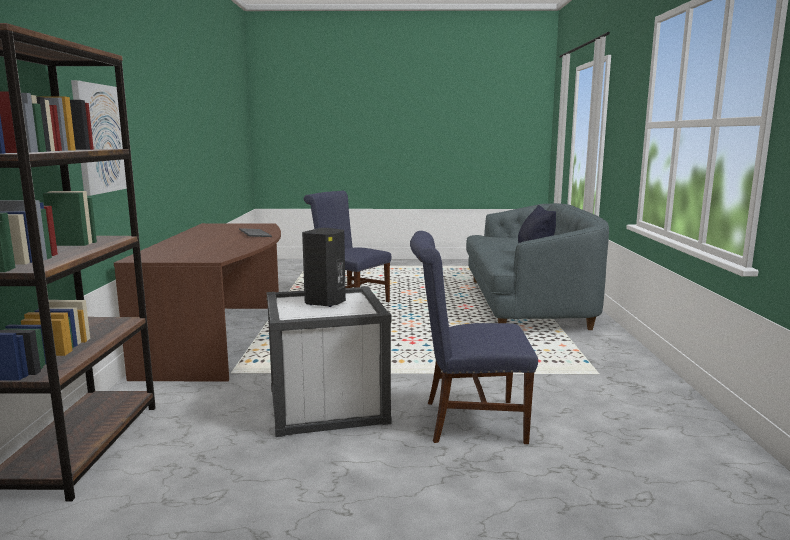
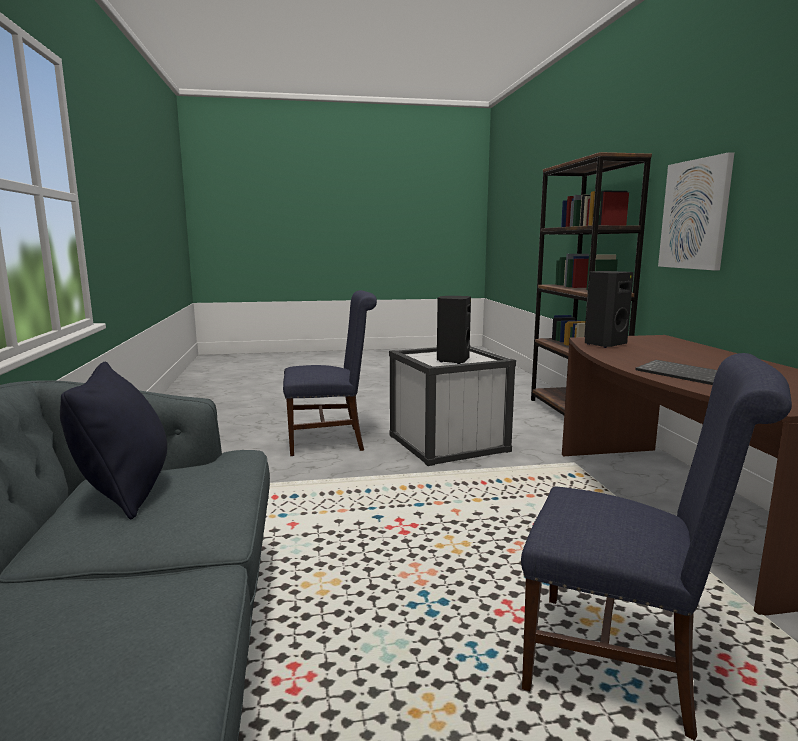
camera: 170 degrees right, 0 degrees up
none -> black speaker [585,271,634,348]

